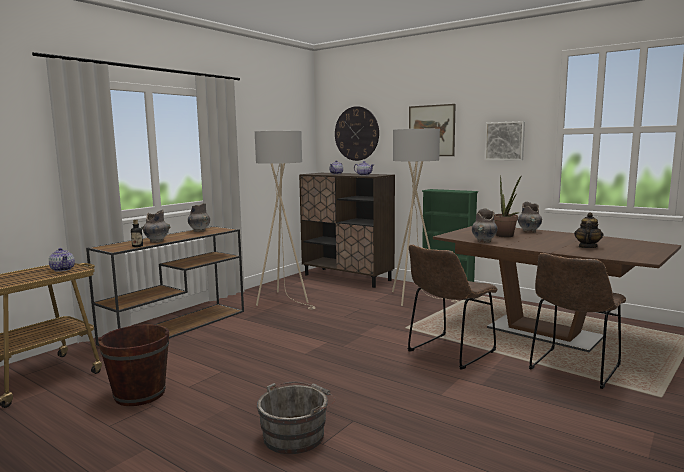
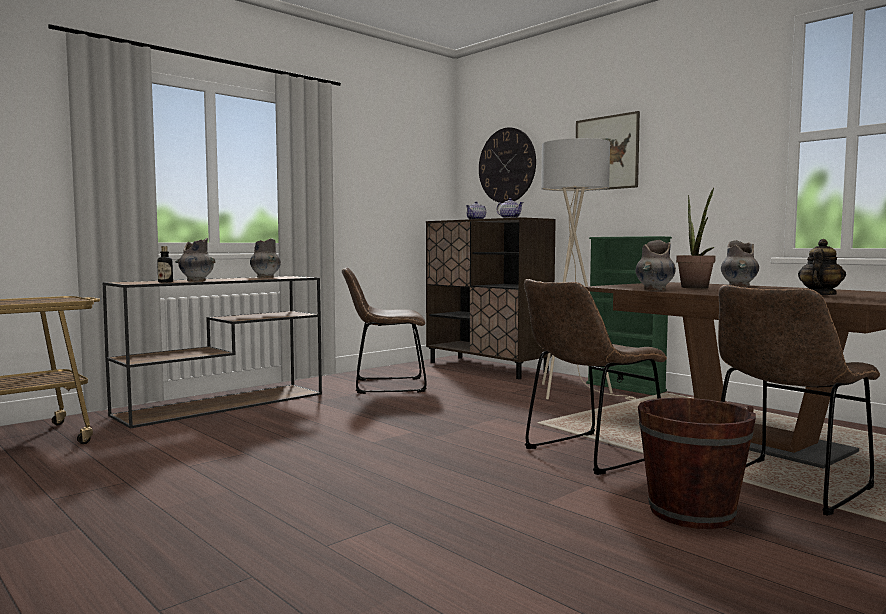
camera: 10 degrees right, 5 degrees down
teapot [49,248,75,272] -> none
brown bucket [98,324,169,406] -> brown bucket moved to [638,398,756,529]
beige floor lamp [255,131,315,309] -> brown chair [342,267,427,394]
grey bucket [257,382,335,454] -> none
picture [485,121,525,161] -> none

